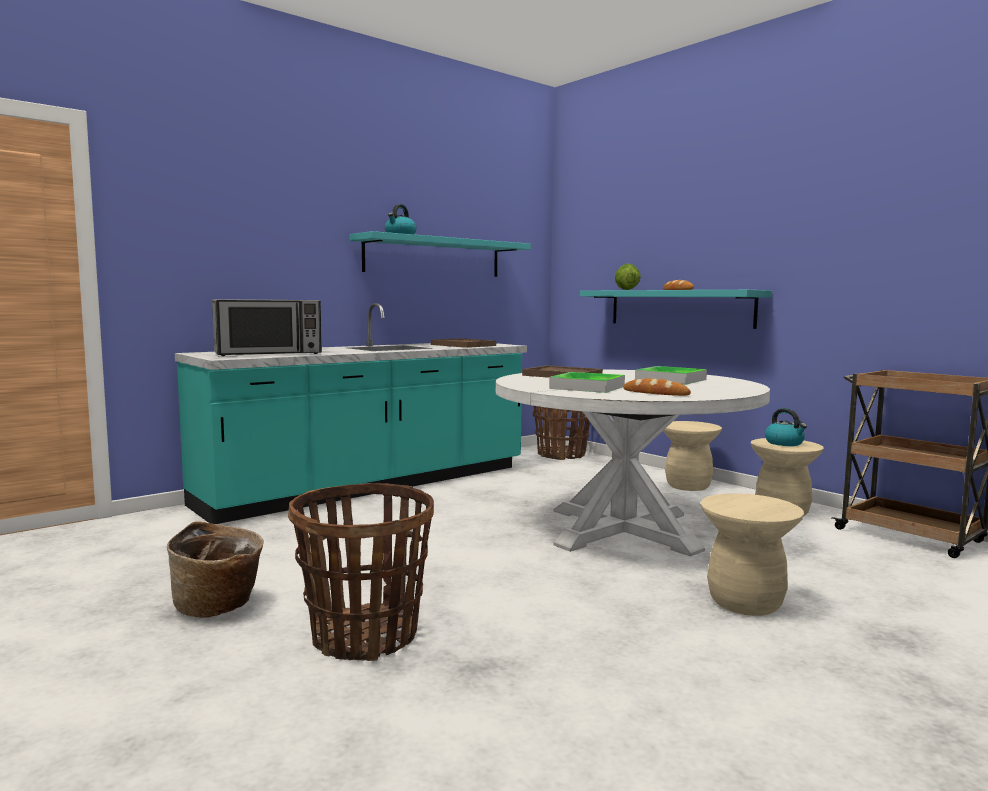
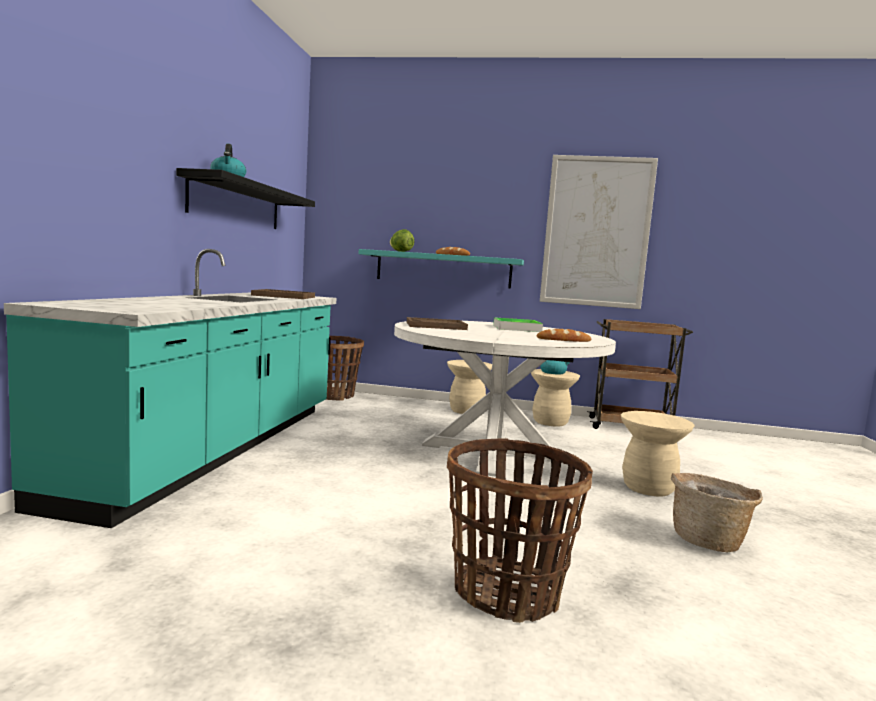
camera: 40 degrees left, 0 degrees up
basket [167,521,264,618] -> basket moved to [671,473,763,553]
microwave [212,299,322,356] -> none
turquoise shelf [349,231,531,277] -> black shelf [176,168,315,229]
tray [549,372,625,393] -> none
none -> picture [540,155,658,309]

